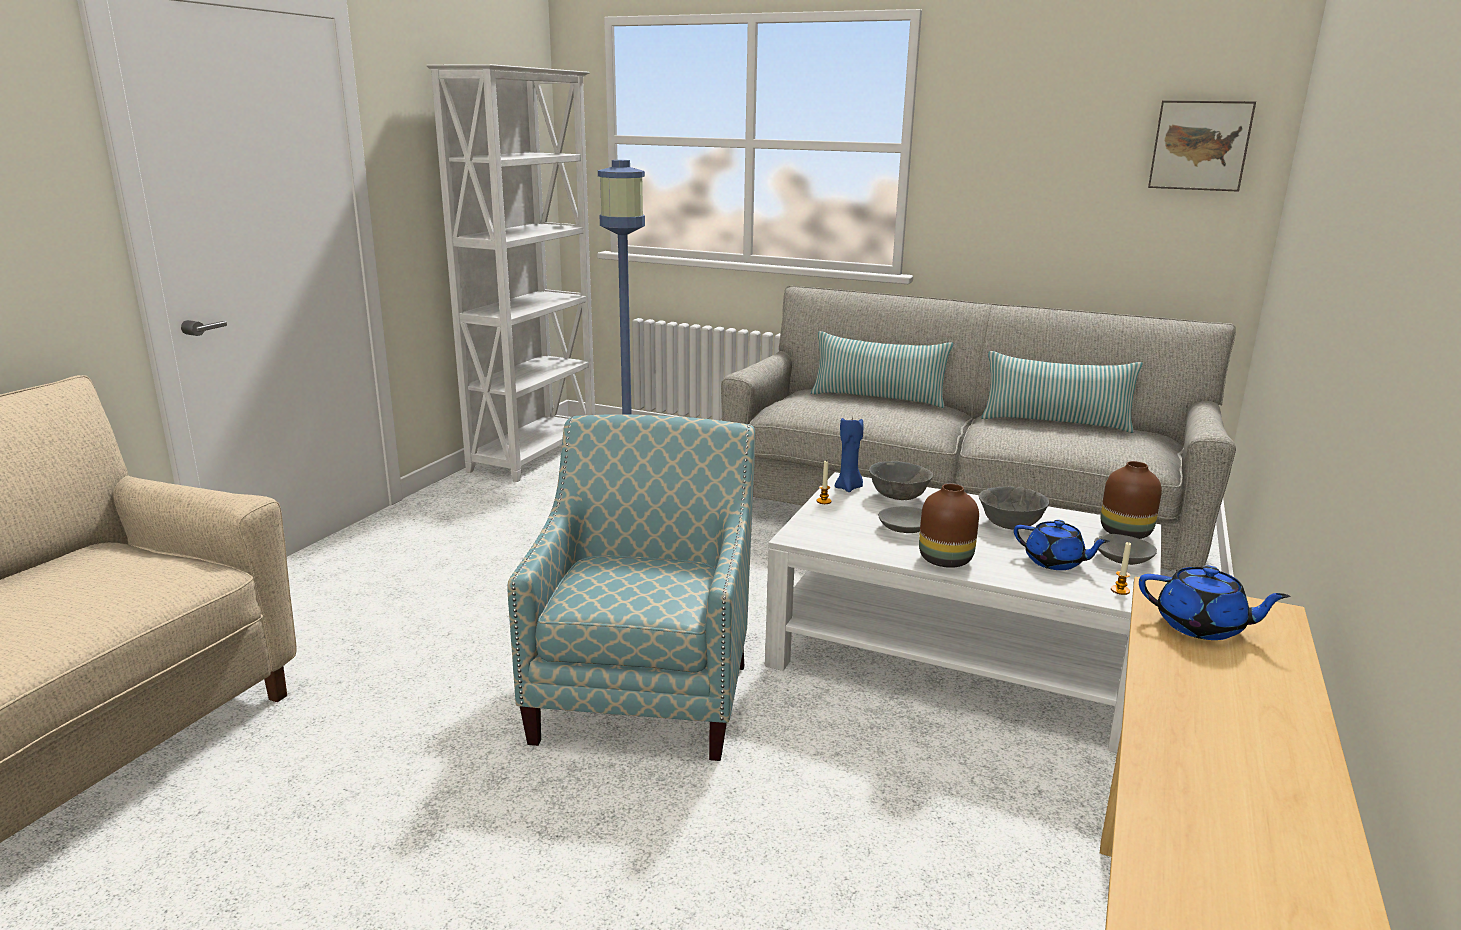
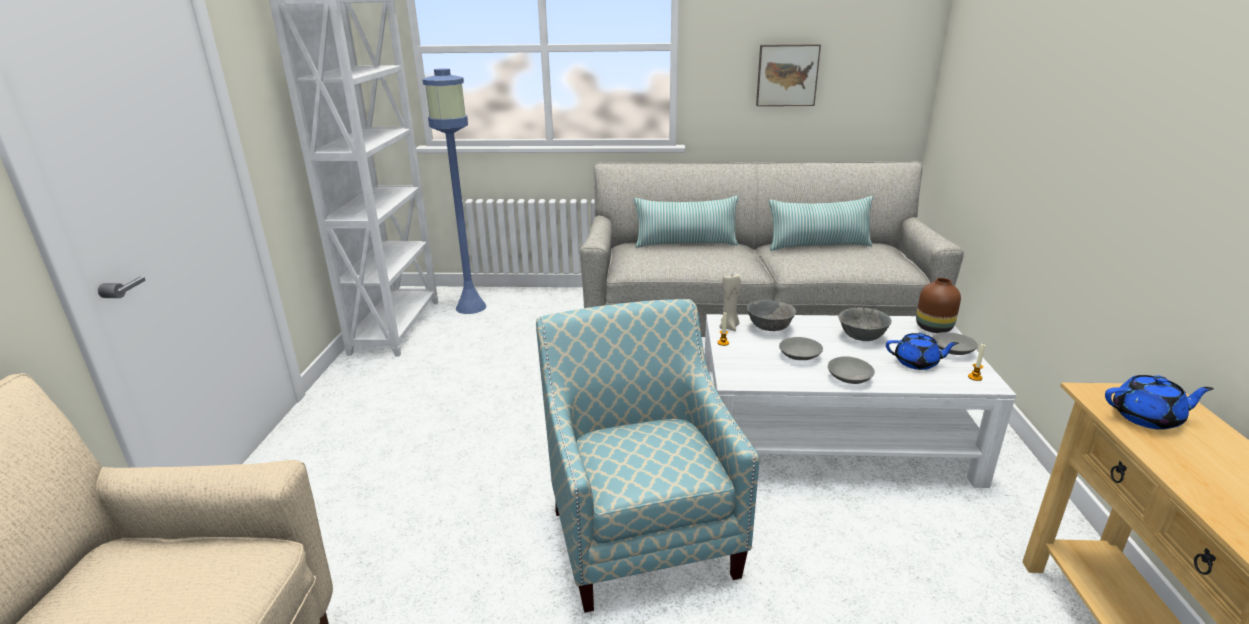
camera: 20 degrees left, 5 degrees up
blue candle [835,415,863,492] -> beige candle [720,274,741,331]
brown vase [919,484,979,568] -> grey bowl [828,356,875,384]
picture [1148,101,1256,192] -> picture moved to [756,44,821,106]

